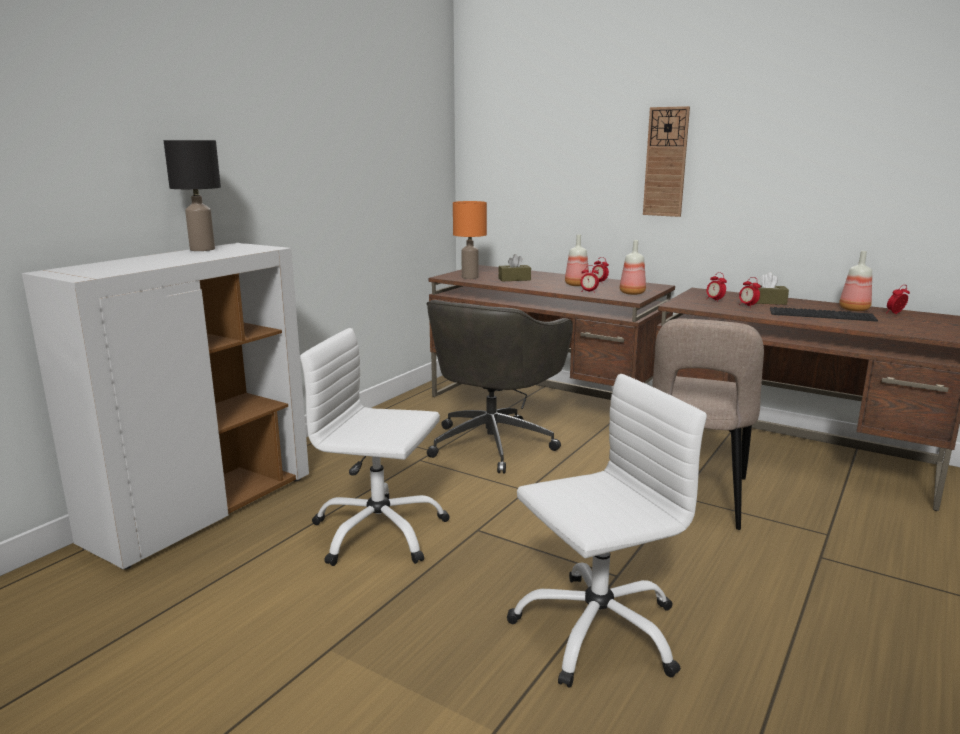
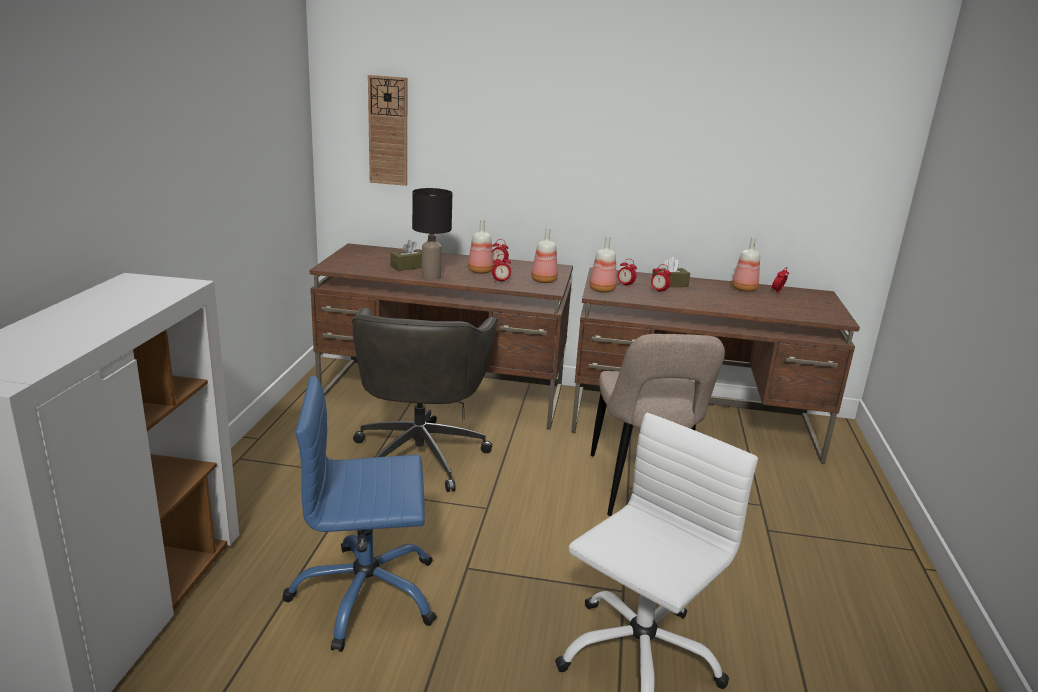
camera: 25 degrees left, 5 degrees up
black table lamp [164,140,221,251] -> black table lamp moved to [412,188,452,280]
white office chair [300,328,450,566] -> blue office chair [282,376,437,652]
orange table lamp [453,201,487,279] -> none
wall clock [643,106,690,217] -> wall clock moved to [368,75,407,186]
keyboard [770,307,878,322] -> none
none -> bottle [589,236,617,293]

